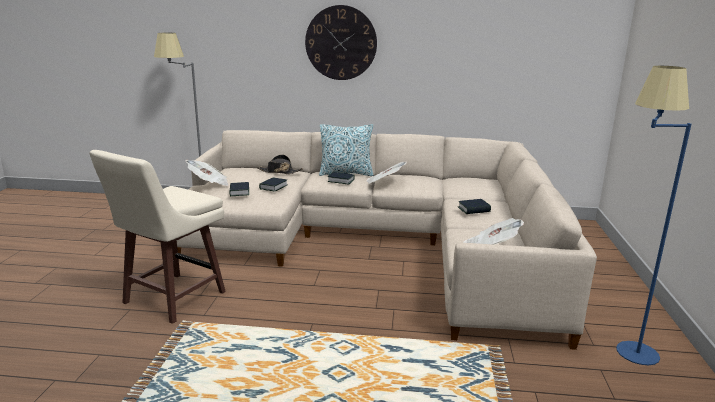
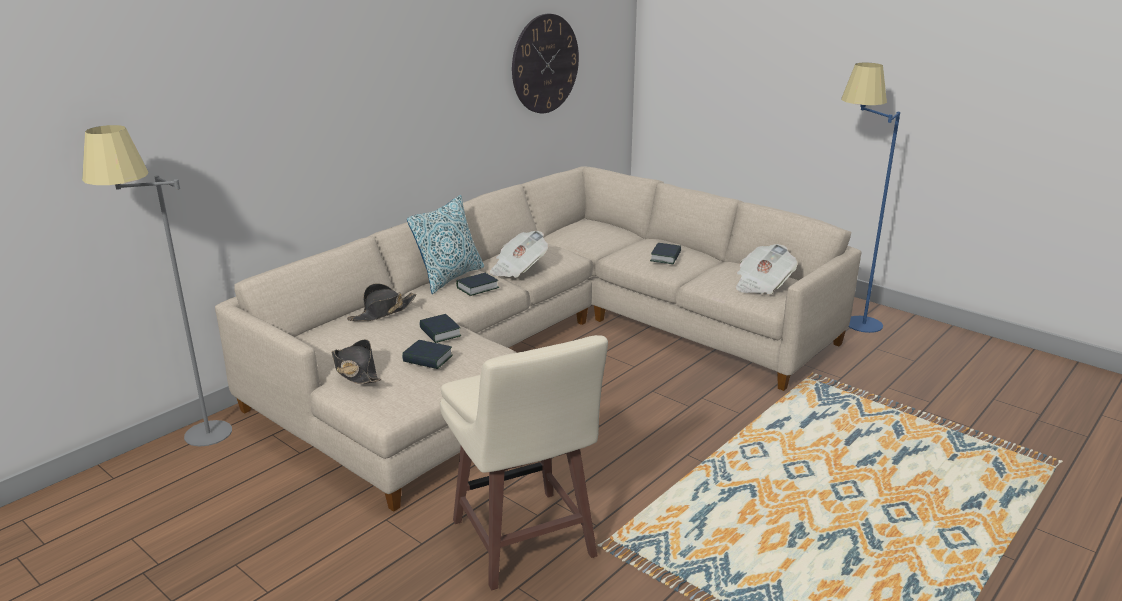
camera: 55 degrees left, 5 degrees up
newspaper [185,160,229,186] -> black hat [331,339,382,384]
wall clock [305,5,377,80] -> wall clock moved to [512,14,579,113]

